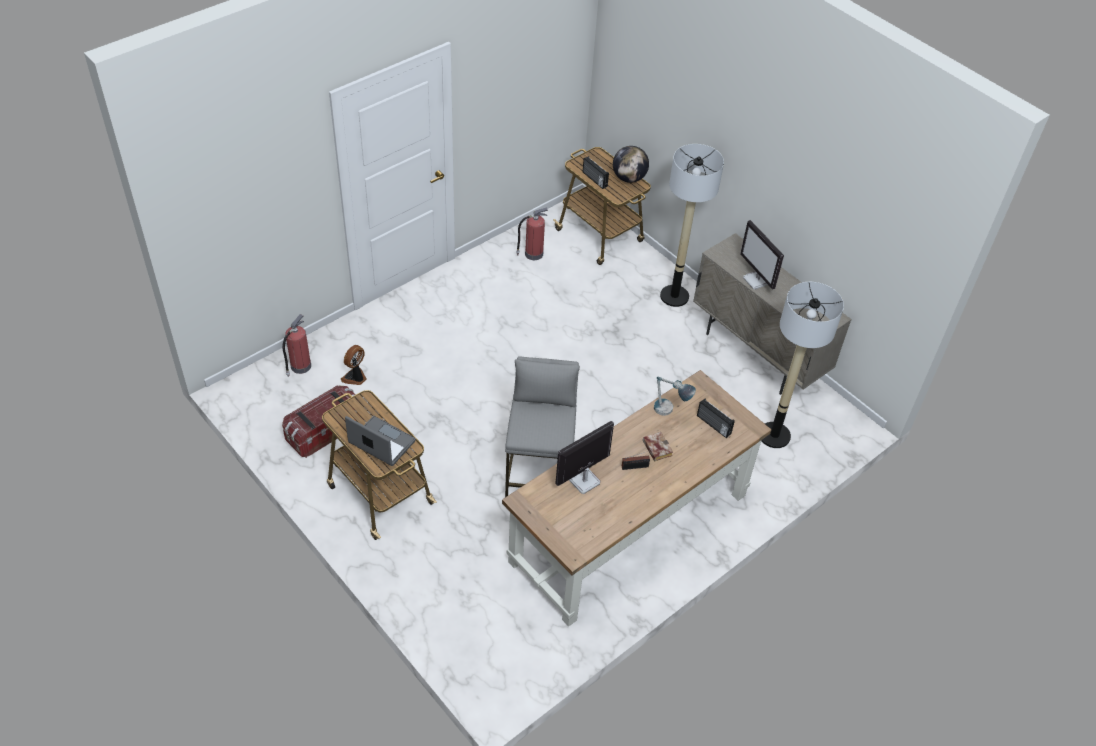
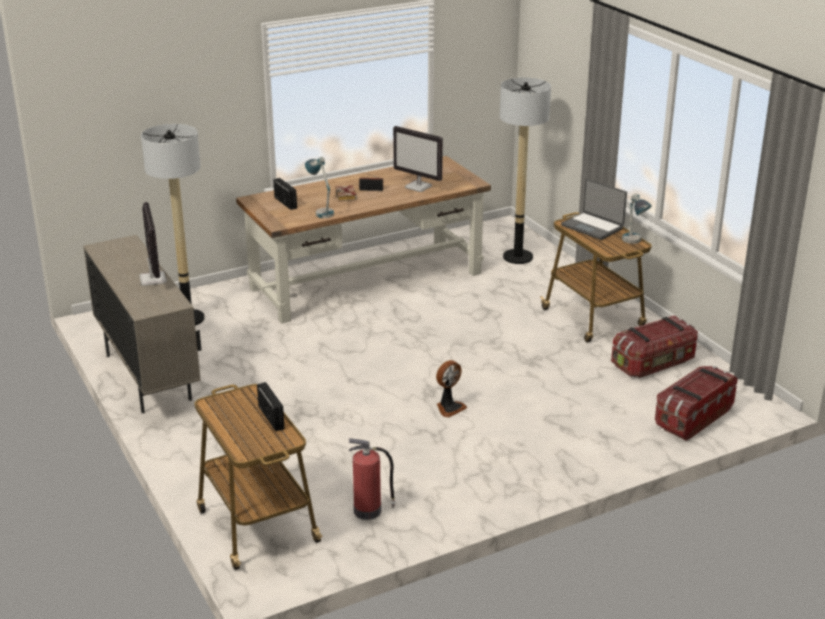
camera: 165 degrees left, 20 degrees down
fire extinguisher [283,314,311,377] -> storage box [655,366,738,441]
fan [341,345,367,385] -> fan moved to [436,360,467,418]
grey stool [505,356,580,497] -> none
monitor [555,421,614,494] -> monitor turned 60 degrees clockwise [393,126,443,192]
globe [613,146,649,183] -> none
floor lamp [660,144,724,307] -> floor lamp moved to [500,77,551,264]
none -> table lamp [622,194,652,244]

